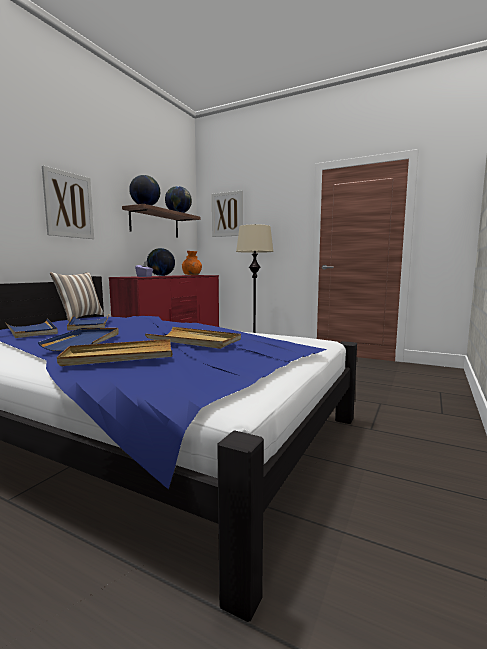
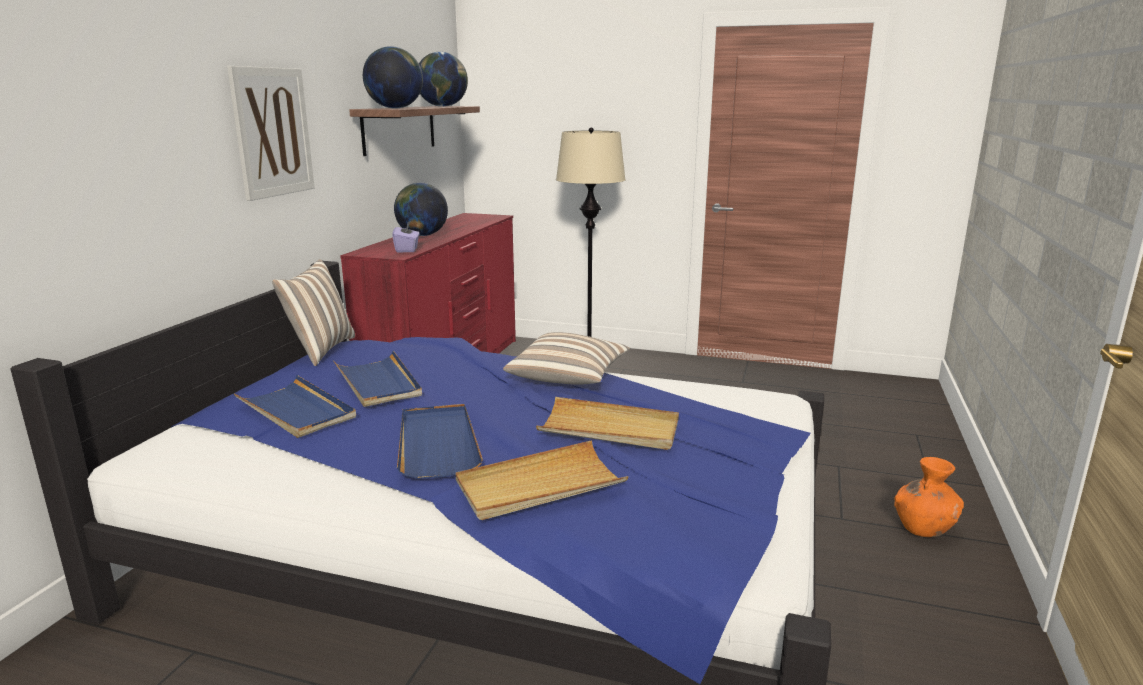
camera: 10 degrees left, 10 degrees up
orange vase [182,251,202,275] -> orange vase moved to [894,457,964,537]
picture [212,190,243,237] -> none
none -> pillow [503,332,630,385]

